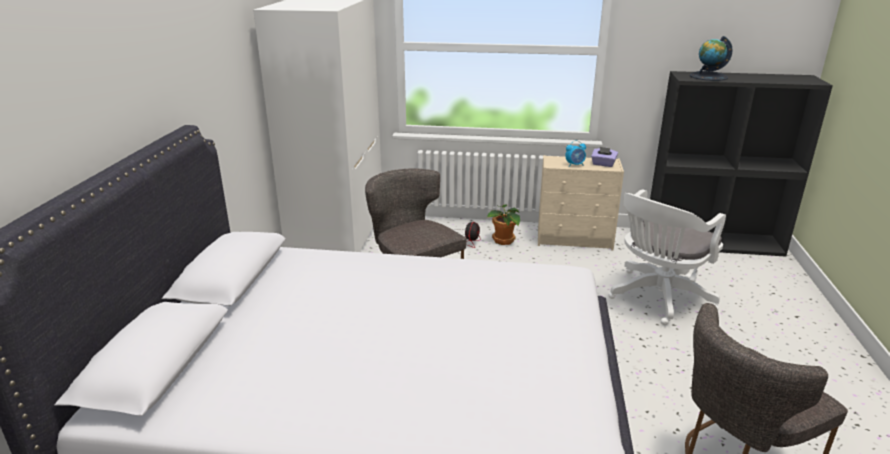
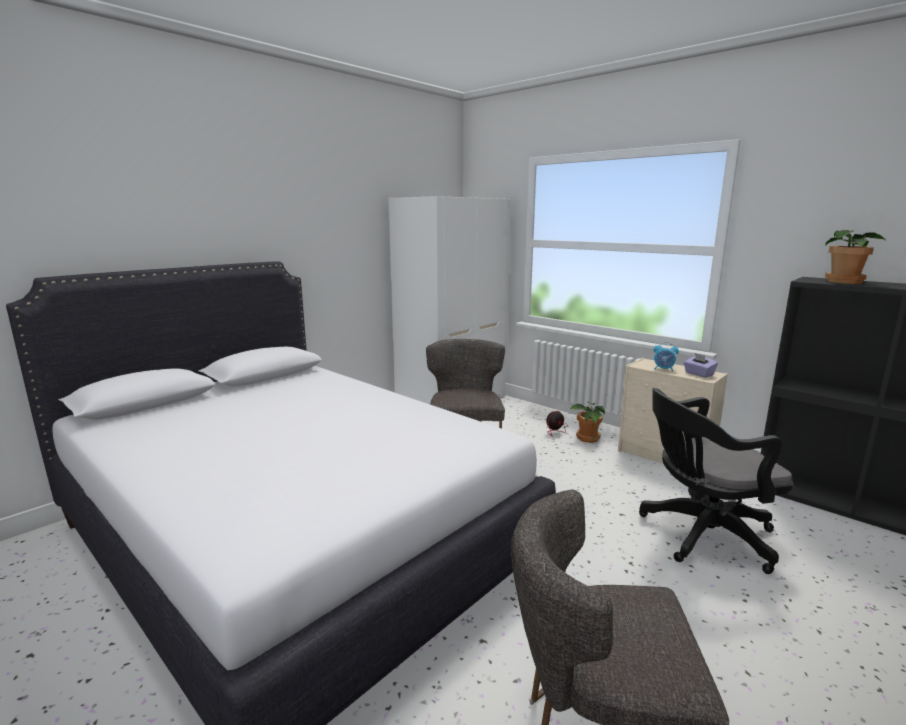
camera: 35 degrees right, 10 degrees down
white office chair [608,189,726,325] -> black office chair [639,388,793,574]
globe [690,36,733,81] -> potted plant [825,230,886,284]

